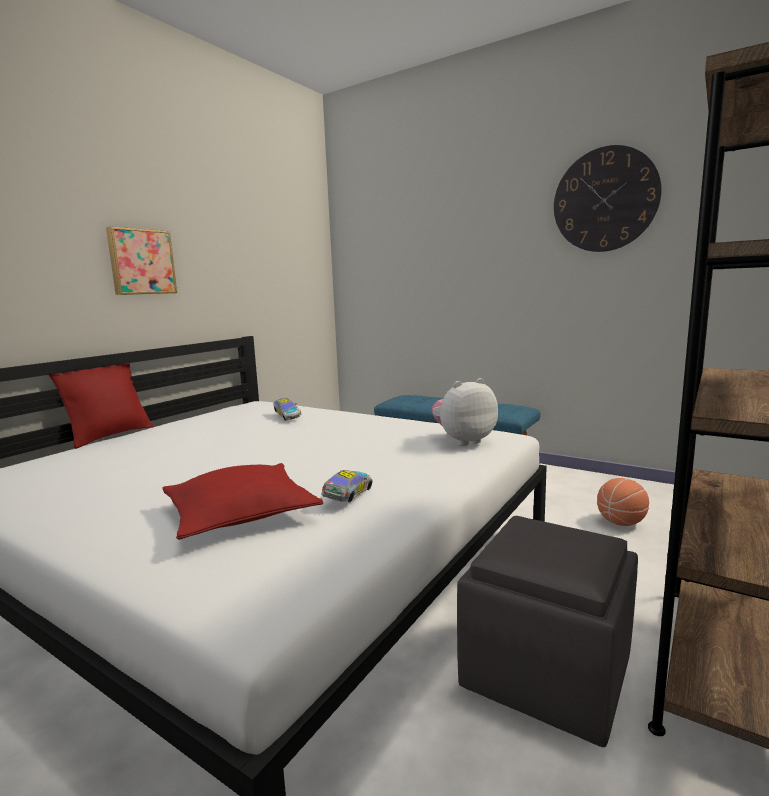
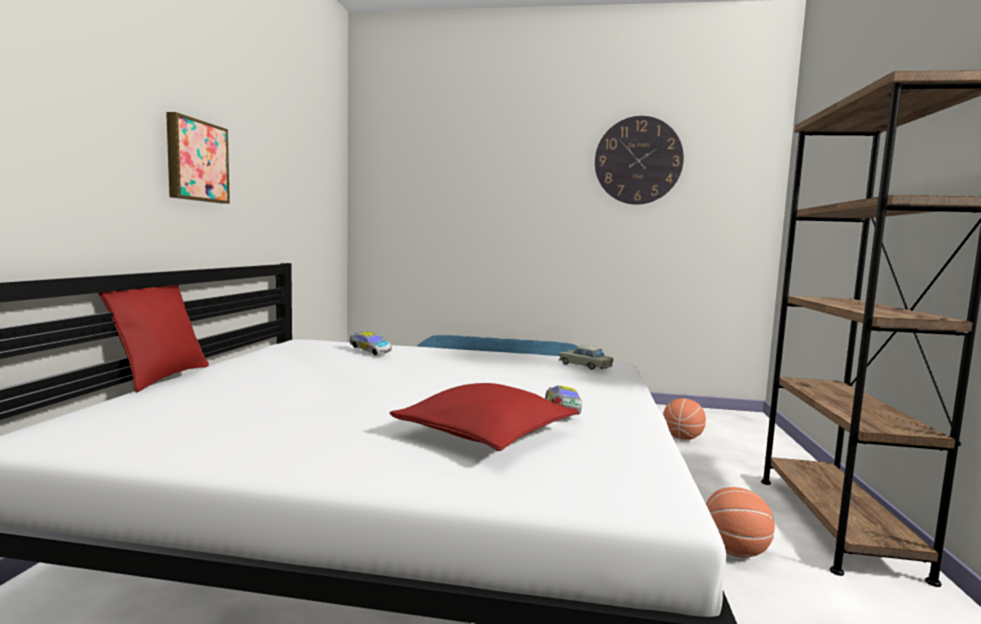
camera: 25 degrees left, 5 degrees down
plush toy [432,378,498,446] -> beige toy car [559,346,614,370]
grey ottoman [457,516,638,747] -> basketball [706,487,775,557]

